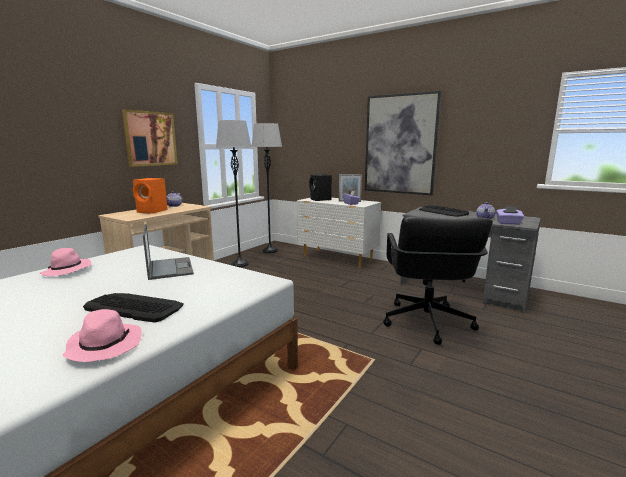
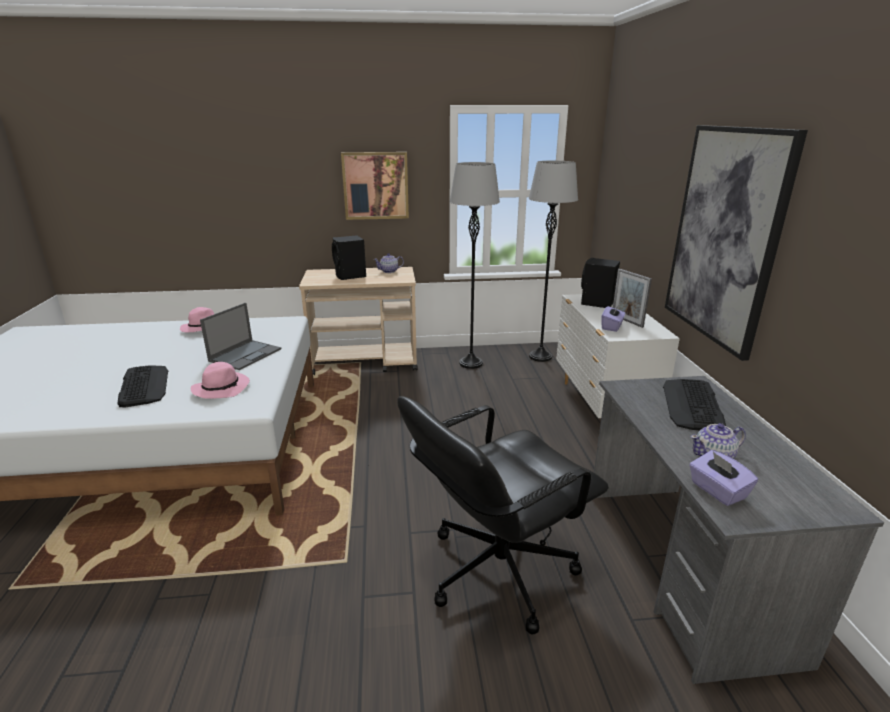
camera: 50 degrees right, 10 degrees up
pink hat [63,309,142,362] -> pink hat moved to [191,362,250,399]
orange speaker [133,178,168,213] -> black speaker [332,235,366,280]

